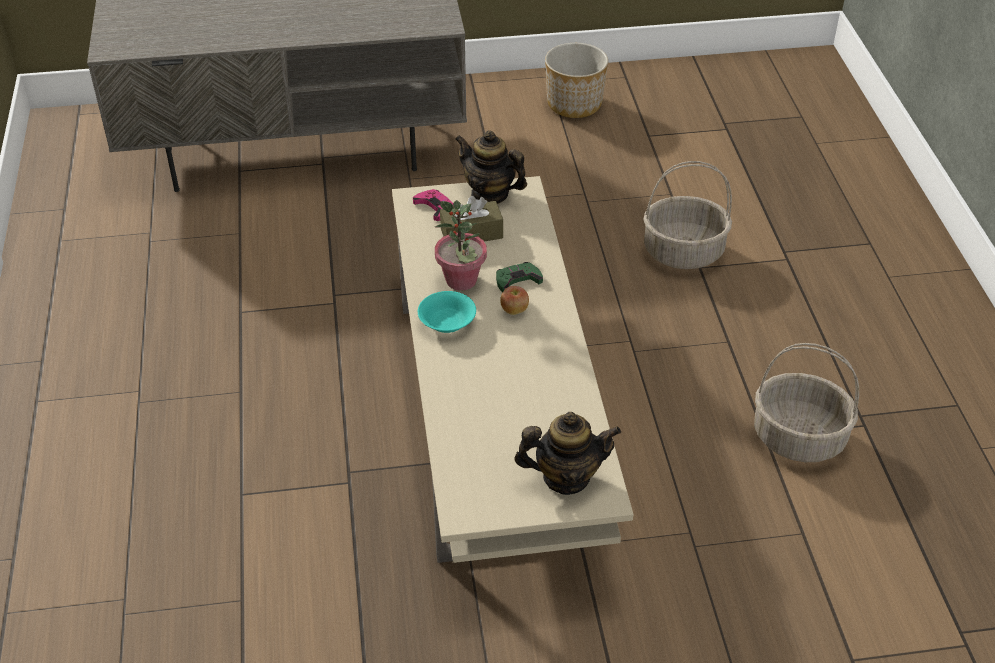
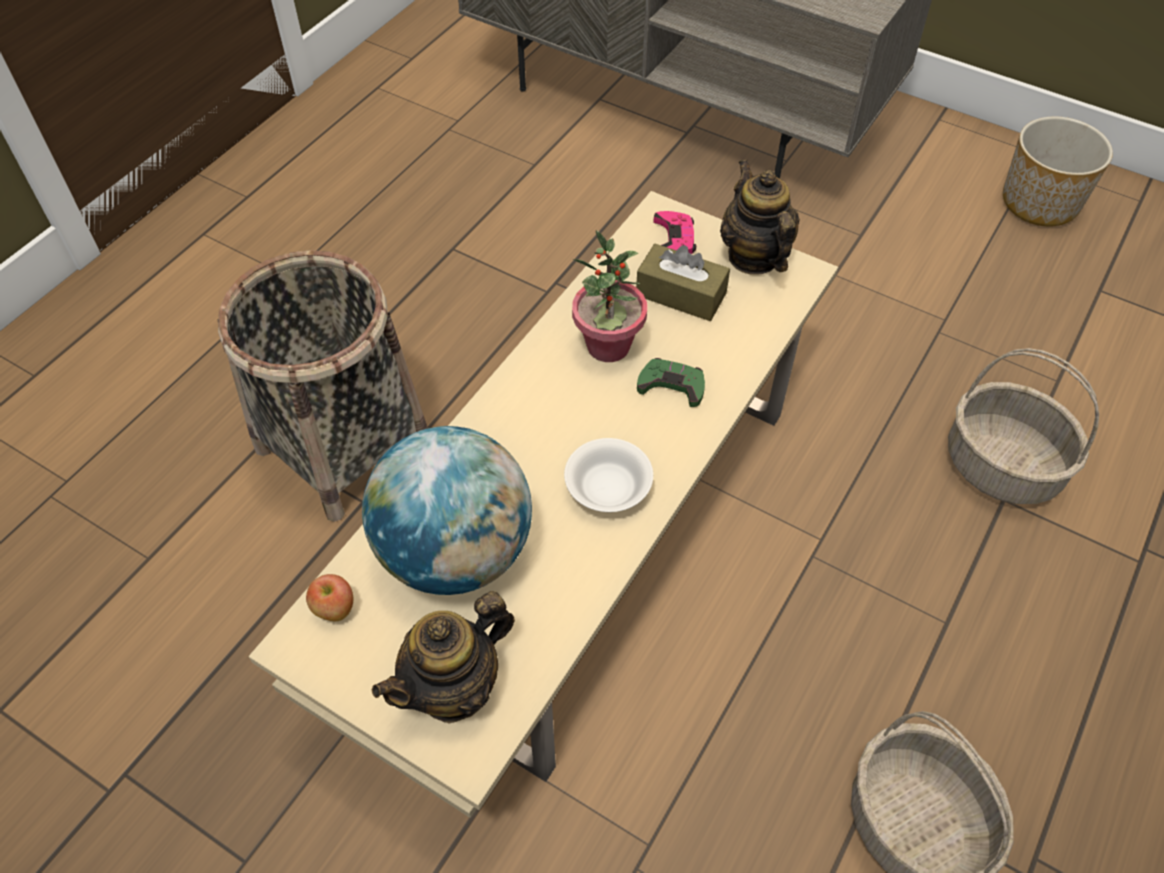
camera: 40 degrees right, 10 degrees up
turquoise bowl [418,291,476,333] -> none
apple [500,286,529,315] -> apple moved to [306,574,353,621]
teapot [515,412,621,495] -> teapot turned 105 degrees clockwise [372,591,515,724]
none -> basket [218,250,428,522]
none -> globe [362,426,532,595]
none -> white bowl [564,438,653,512]

